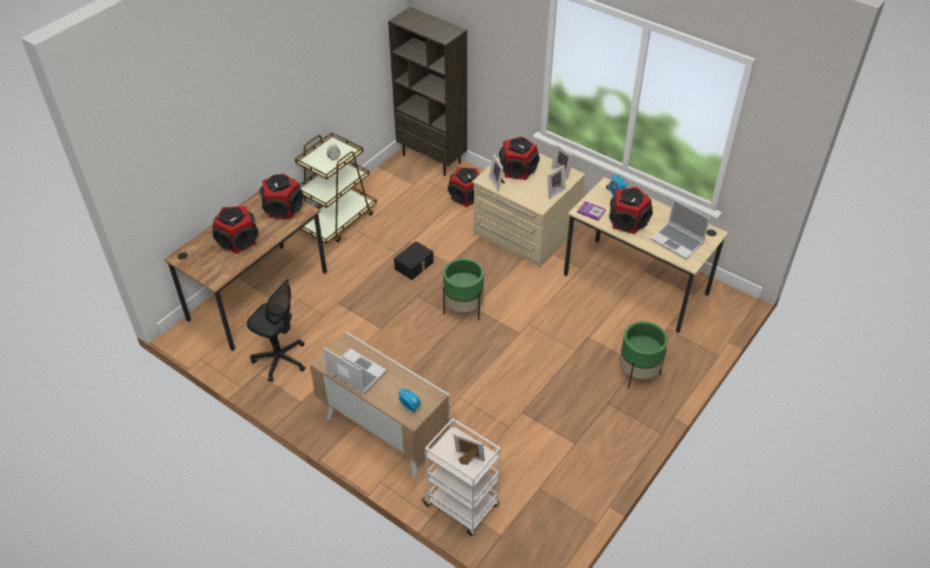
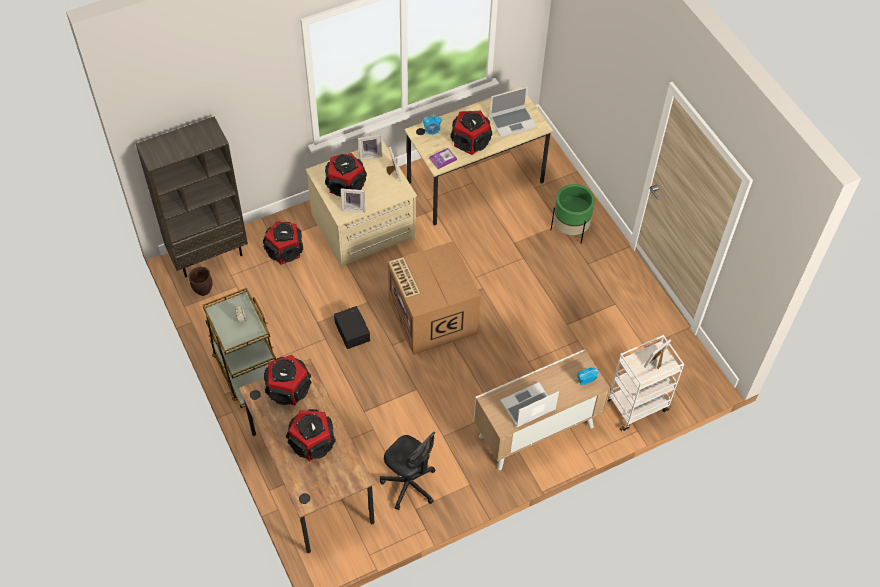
camera: 65 degrees left, 10 degrees up
black office chair [247,278,305,382] -> black office chair turned 75 degrees clockwise [380,432,436,510]
green planter [443,258,484,320] -> cardboard box [388,241,481,355]
none -> brown planter [189,267,212,296]

